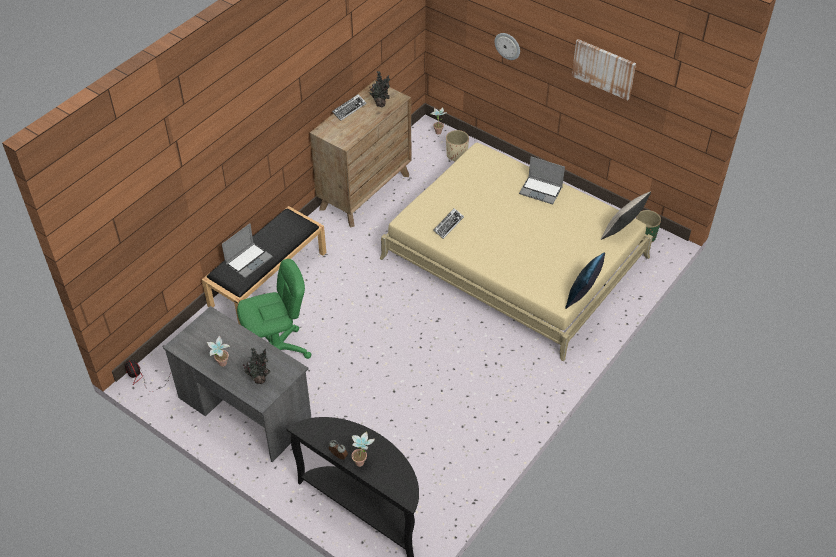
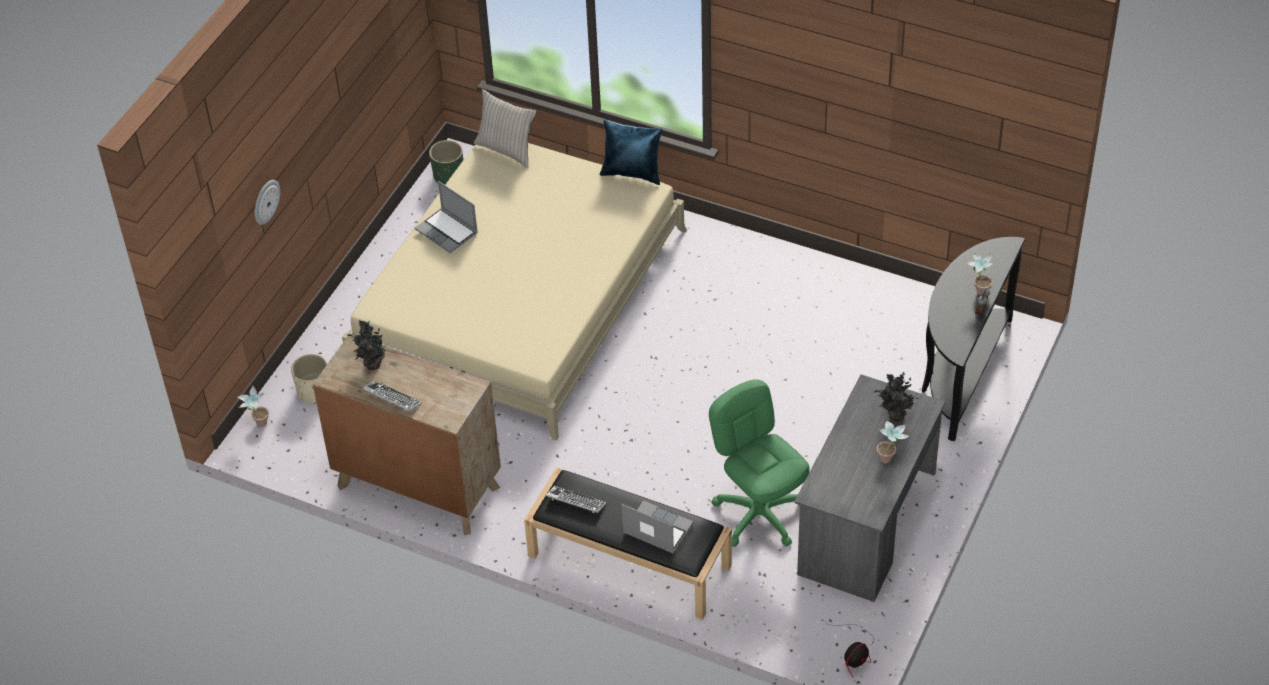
camera: 100 degrees left, 0 degrees up
keyboard [433,208,464,239] -> keyboard moved to [546,486,606,513]
laptop [519,157,565,204] -> laptop turned 120 degrees clockwise [415,181,478,253]
picture [572,39,636,101] -> none

